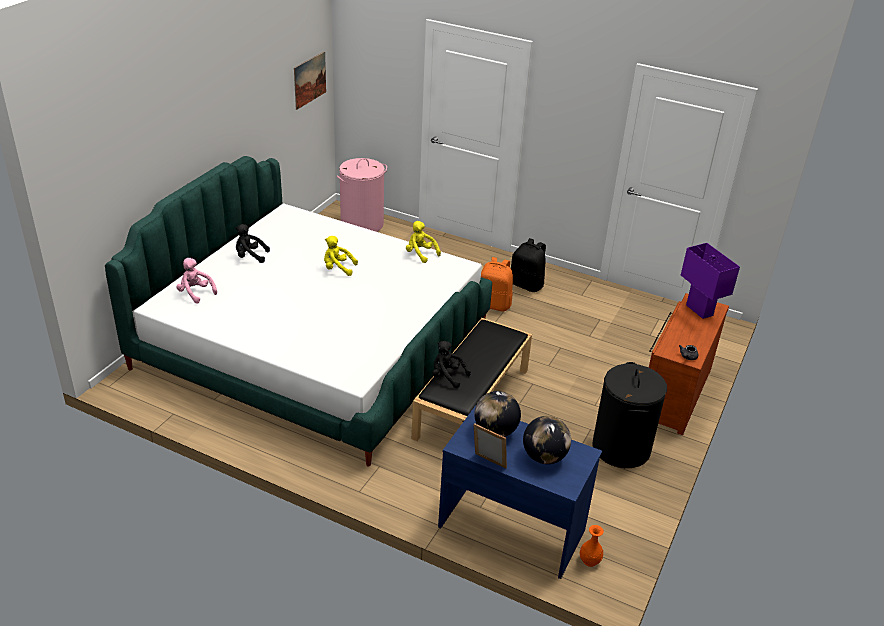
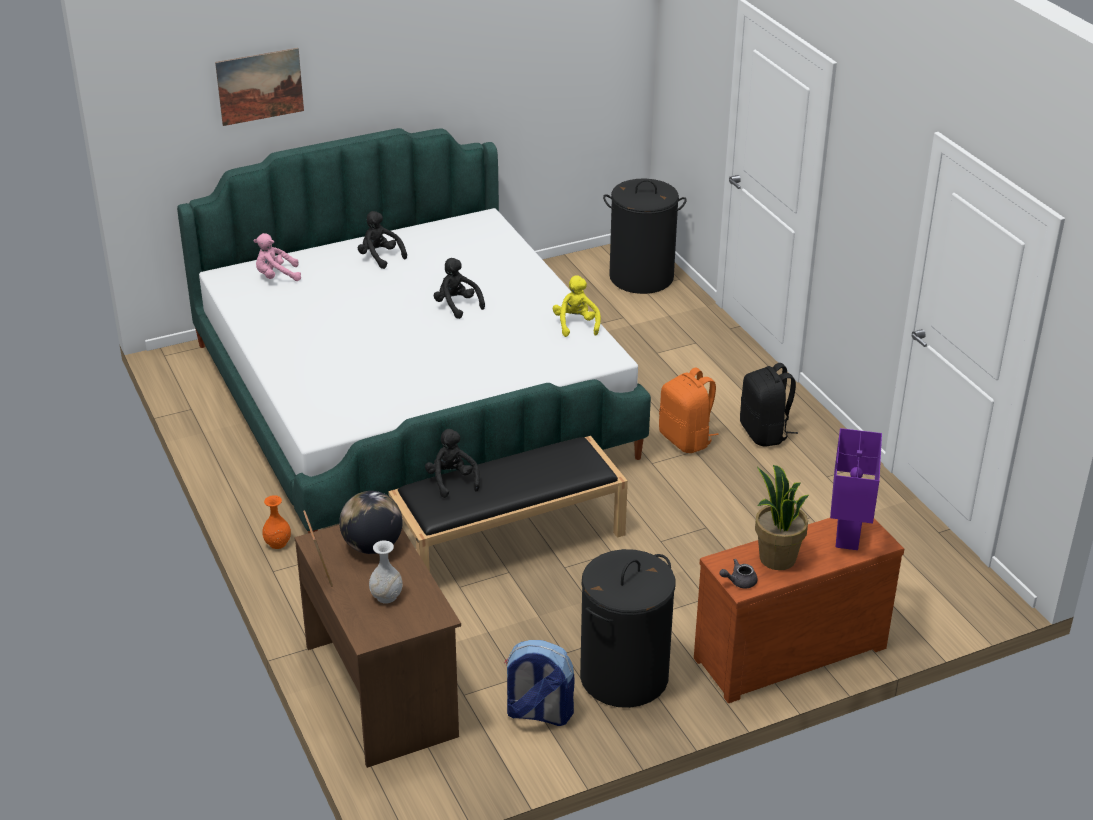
camera: 40 degrees right, 0 degrees up
pink plush toy [176,258,217,304] -> pink plush toy turned 90 degrees counterclockwise [253,233,301,281]
picture [294,52,326,110] -> picture moved to [215,48,304,126]
yellow plush toy [324,236,358,276] -> black plush toy [434,258,485,319]
pink laundry basket [337,158,387,232] -> black laundry basket [603,178,687,294]
blue desk [438,405,602,579] -> brown desk [294,525,461,768]
globe [523,416,571,464] -> white vase [369,540,403,604]
orange vase [580,525,604,567] -> orange vase moved to [262,495,291,549]
none -> backpack [504,640,574,726]
none -> potted plant [755,465,809,570]

